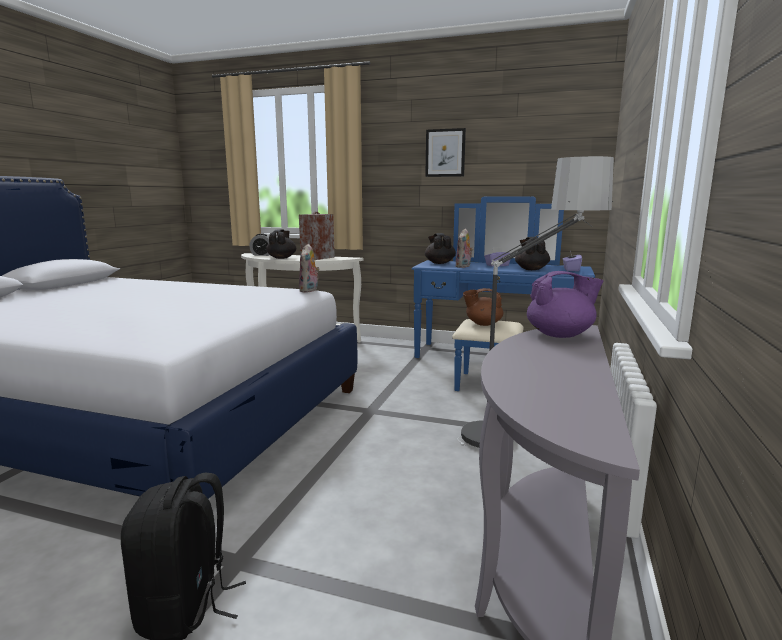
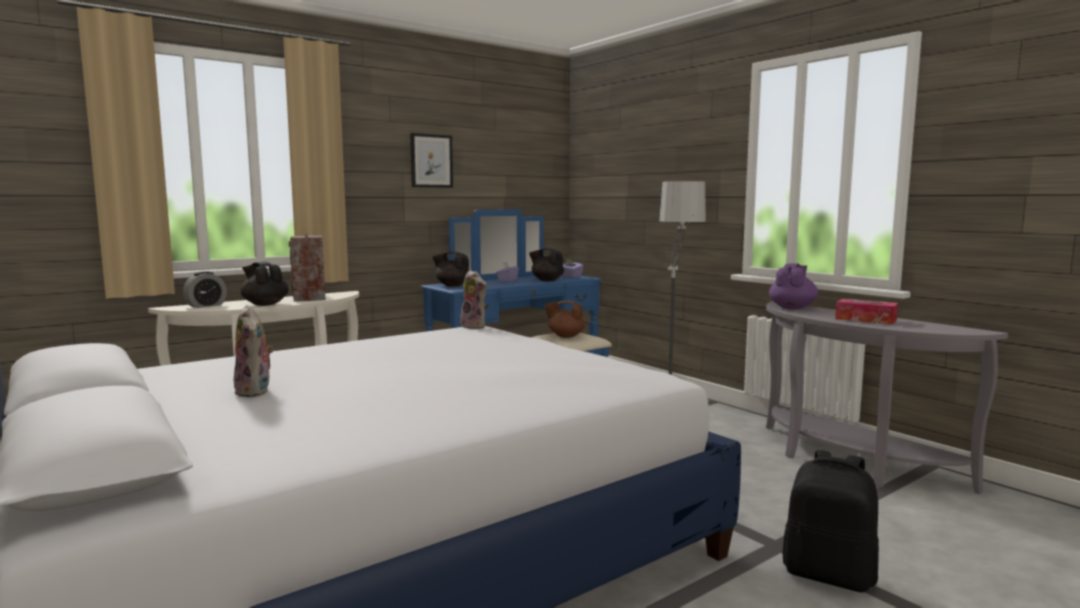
camera: 55 degrees left, 5 degrees down
plush toy [456,228,473,268] -> plush toy moved to [234,305,274,397]
brown teapot [463,288,503,326] -> brown teapot turned 60 degrees clockwise [544,300,585,338]
none -> tissue box [835,299,898,325]

